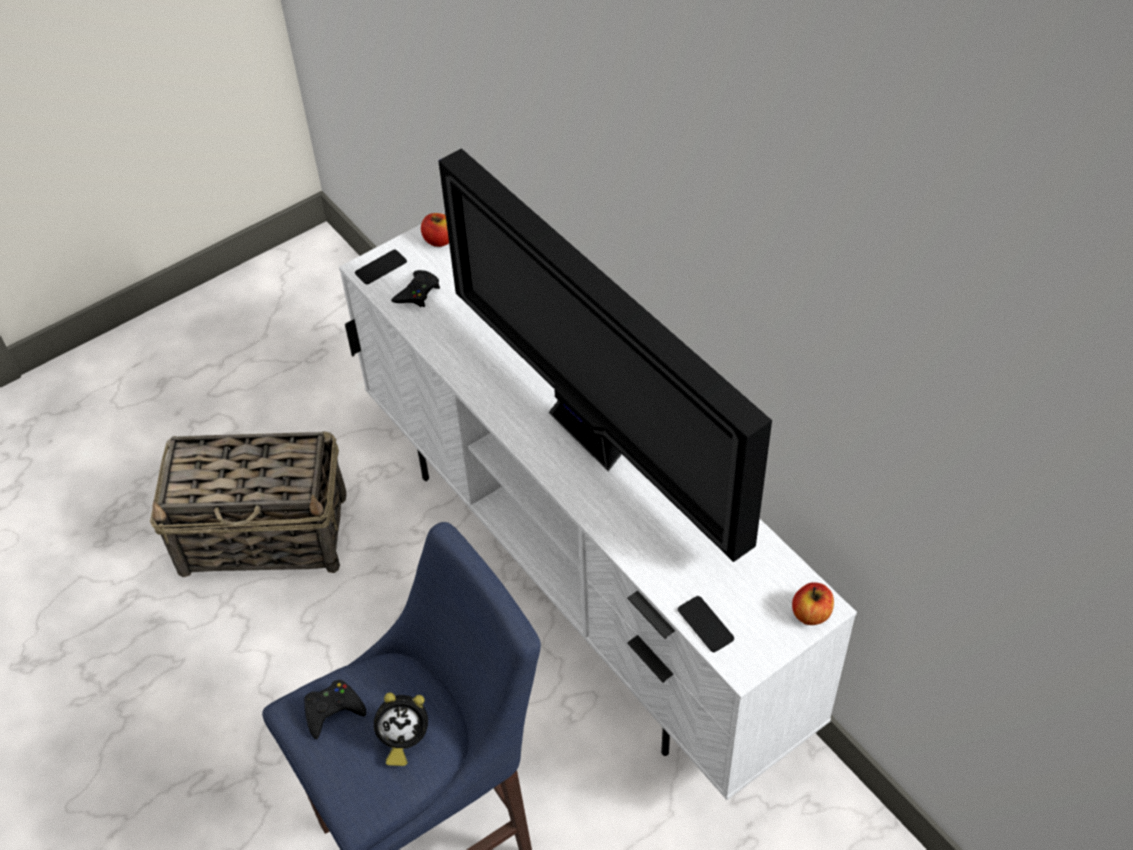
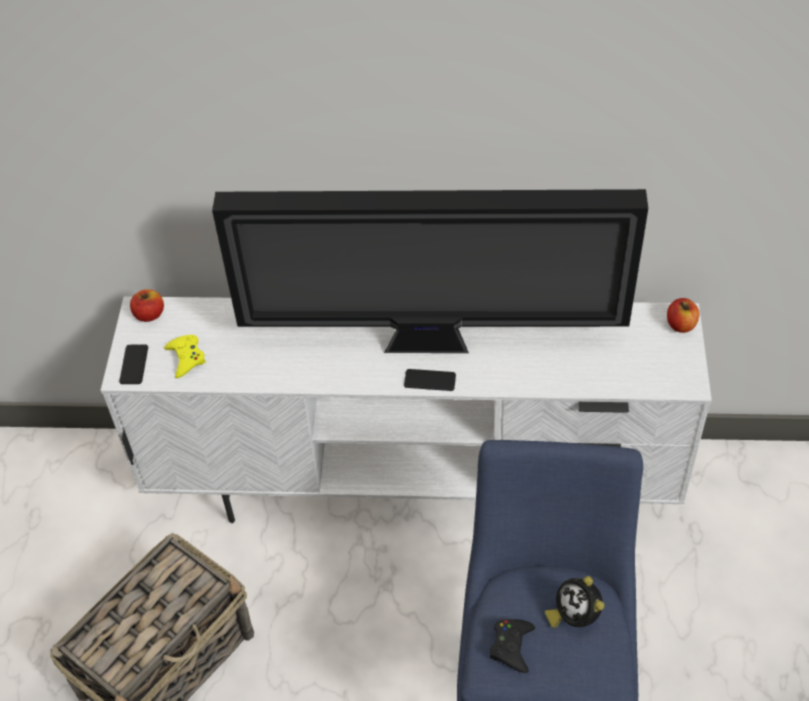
camera: 50 degrees left, 0 degrees up
alarm clock [374,693,428,766] -> alarm clock turned 120 degrees clockwise [545,576,605,628]
black game controller [391,270,440,307] -> yellow game controller [164,335,206,378]
phone [678,596,734,652] -> phone moved to [404,369,456,391]

